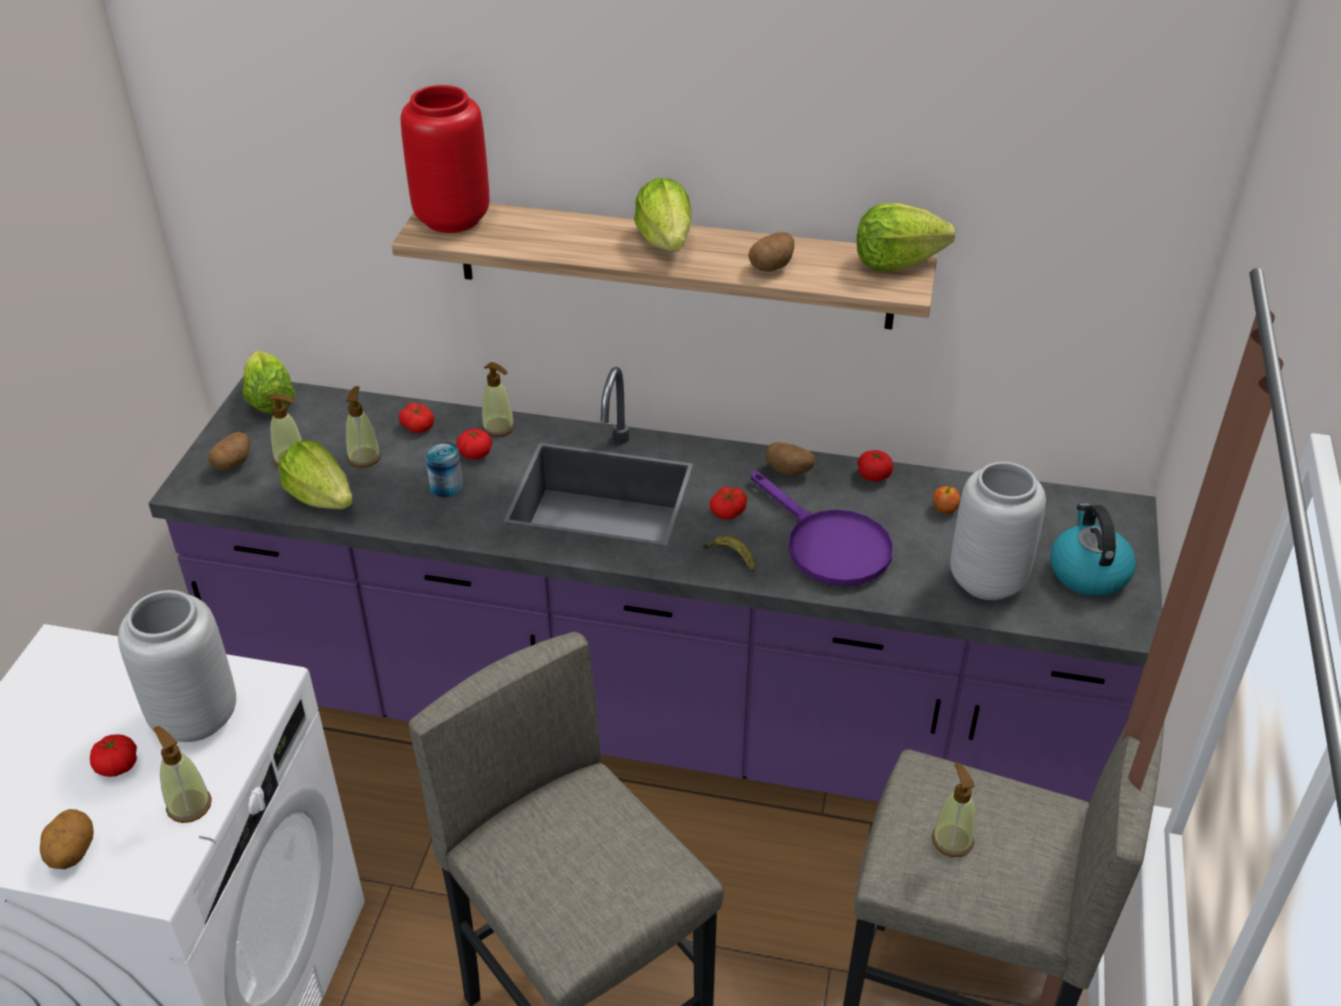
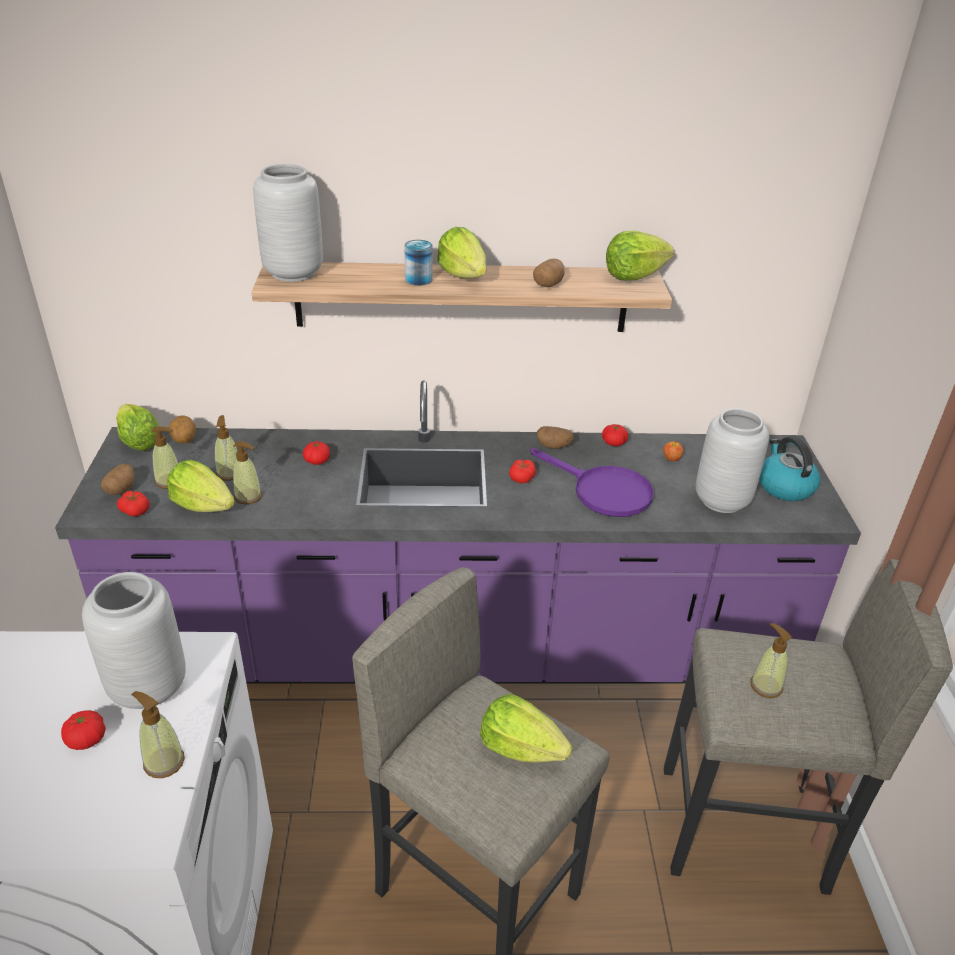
camera: 15 degrees left, 5 degrees down
potato [40,809,94,869] -> potato moved to [169,415,196,443]
tomato [399,403,434,433] -> tomato moved to [117,491,150,516]
red vase [401,85,490,233] -> grey vase [253,164,323,282]
can [425,442,463,498] -> can moved to [404,240,432,286]
soap dispenser [482,362,515,437] -> soap dispenser moved to [233,441,262,504]
banana [703,536,755,572] -> none
none -> lettuce [480,694,573,763]

